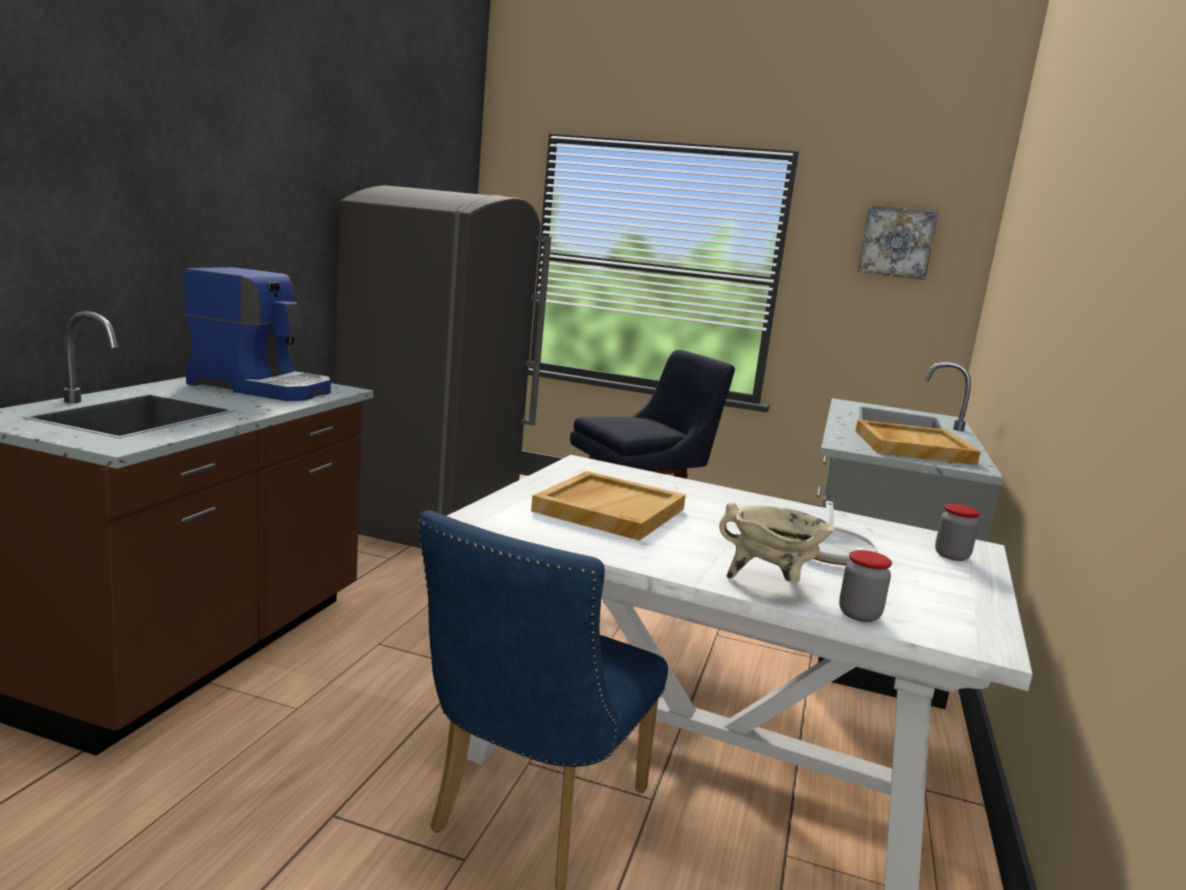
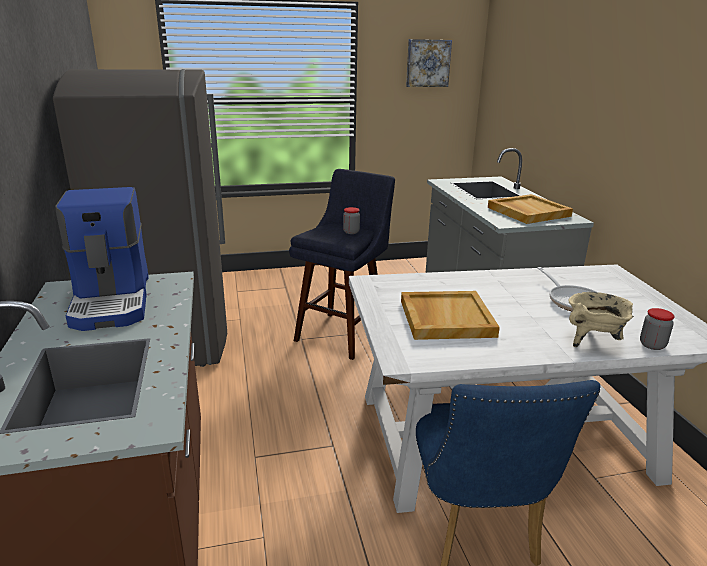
camera: 30 degrees left, 10 degrees up
coffee machine [183,267,331,401] -> coffee machine turned 90 degrees clockwise [55,187,149,331]
jar [935,504,980,561] -> jar moved to [343,207,360,234]

